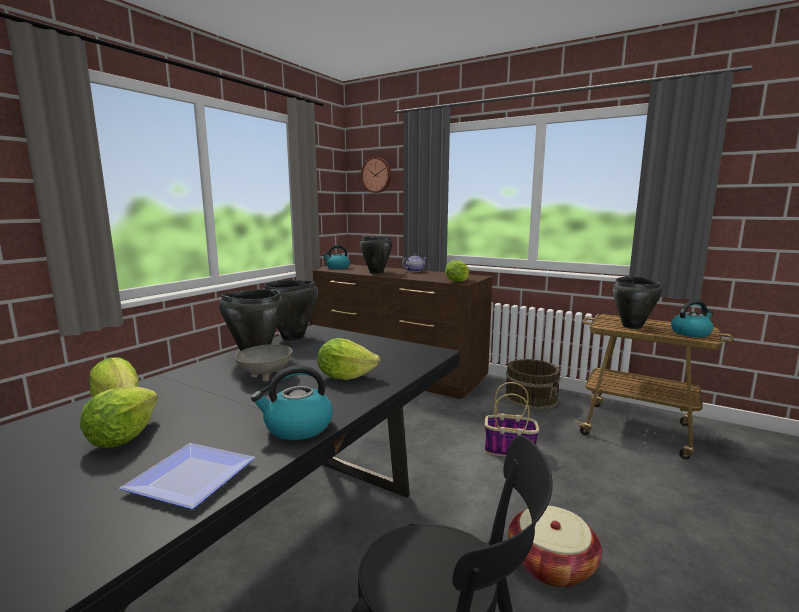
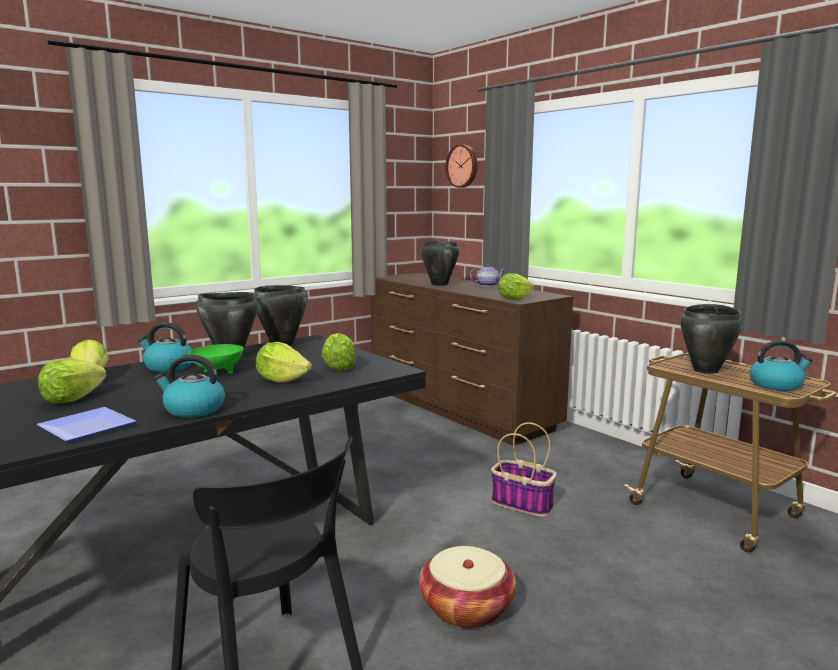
camera: 20 degrees right, 0 degrees up
grey bowl [235,344,293,381] -> green bowl [188,344,244,375]
kettle [323,245,350,269] -> kettle moved to [138,322,192,372]
brown bucket [505,359,561,410] -> none
none -> lettuce [322,333,356,371]

